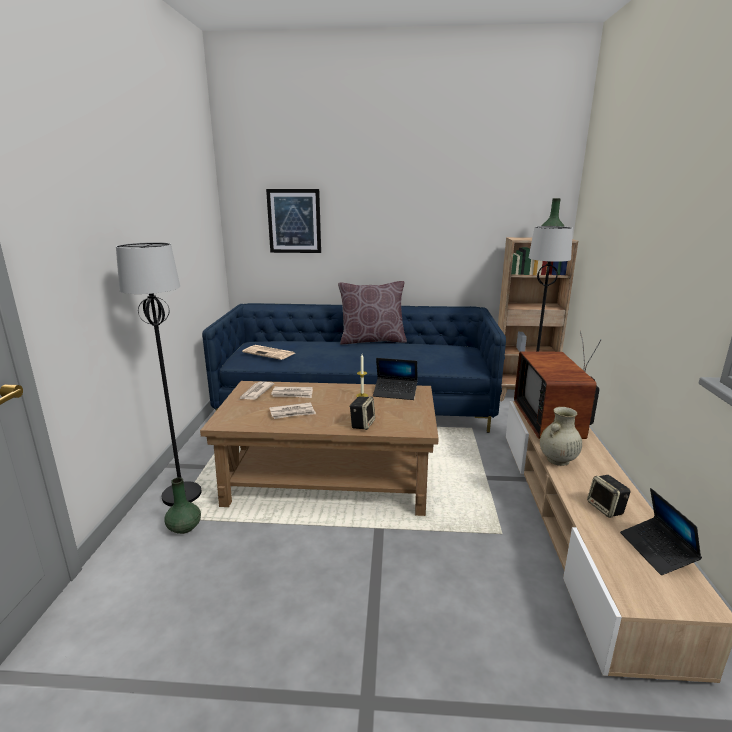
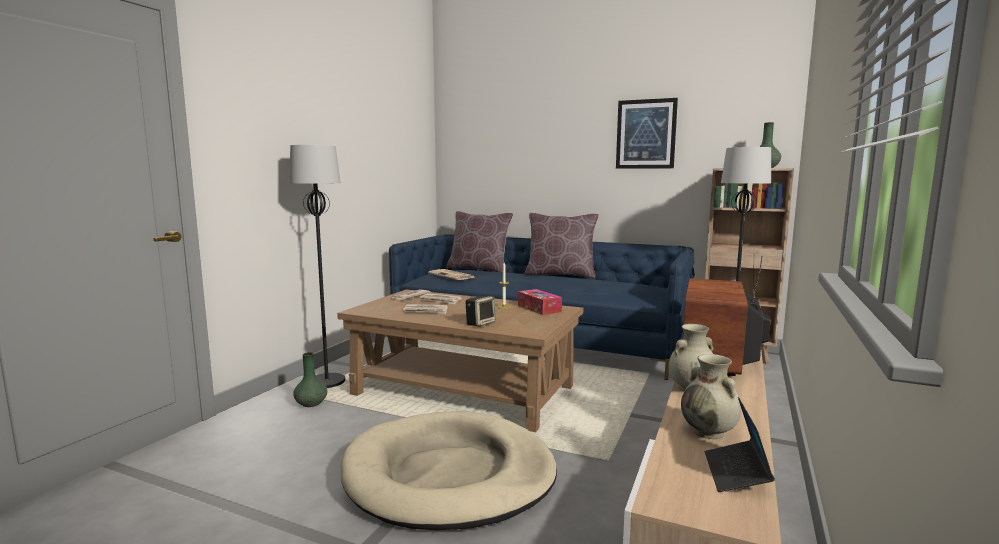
camera: 20 degrees right, 10 degrees down
picture [266,189,321,253] -> picture moved to [616,98,678,169]
laptop [373,358,418,400] -> tissue box [518,289,562,315]
speaker [587,475,631,518] -> beige vase [681,354,741,439]
none -> beige dog bed [341,411,557,530]
none -> brown pillow [446,211,513,272]

